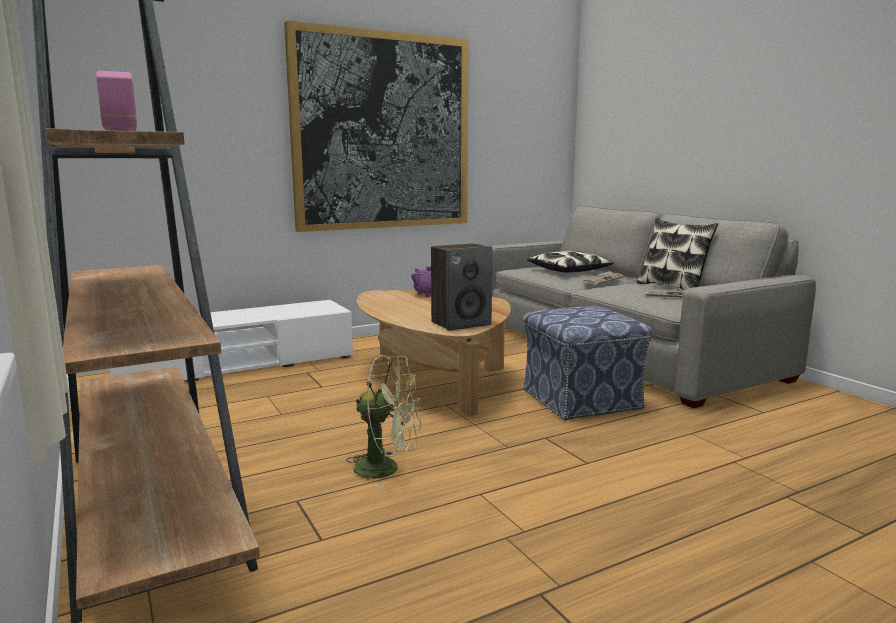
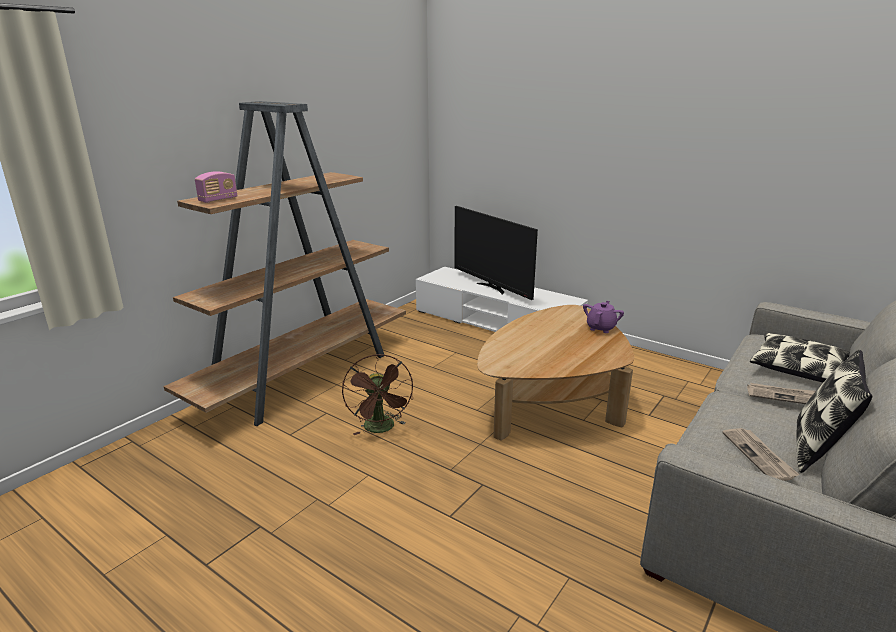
camera: 65 degrees right, 10 degrees up
picture [284,21,469,232] -> none
green fan [346,355,421,489] -> brown fan [342,354,413,435]
speaker [431,243,493,331] -> none
ottoman [523,306,652,421] -> none
none -> television [454,206,538,300]

